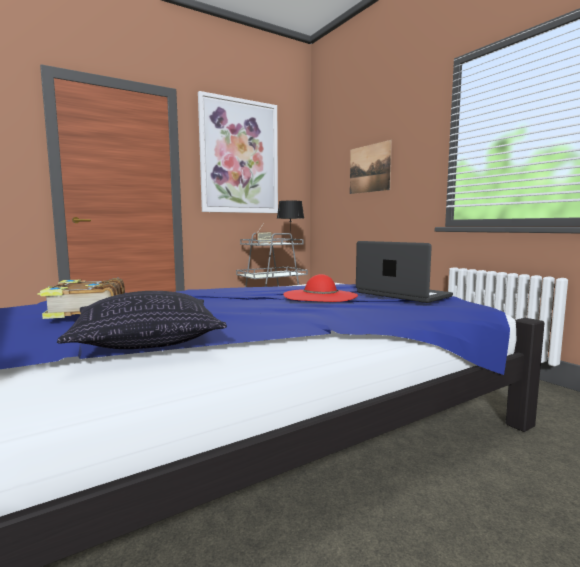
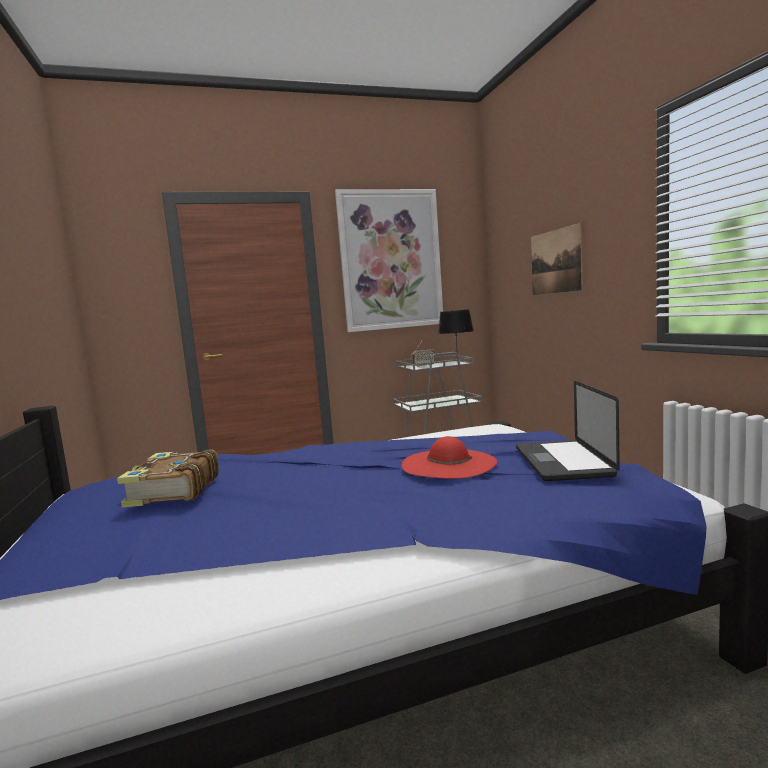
camera: 15 degrees right, 0 degrees up
pillow [57,291,227,349] -> none
laptop [356,241,453,303] -> laptop turned 150 degrees counterclockwise [516,381,620,481]

